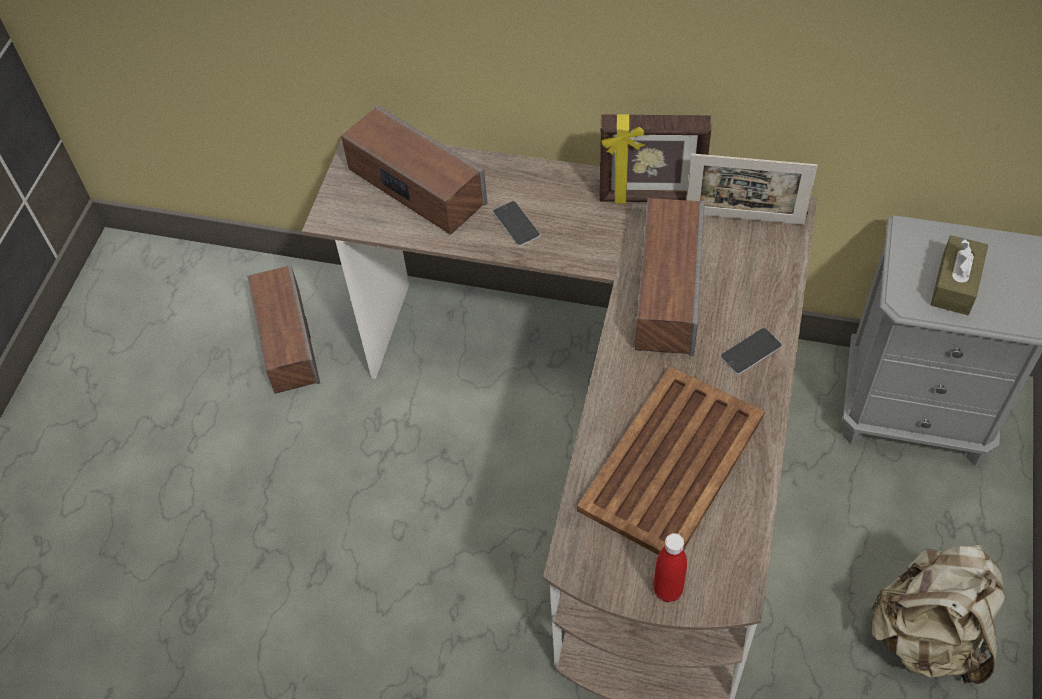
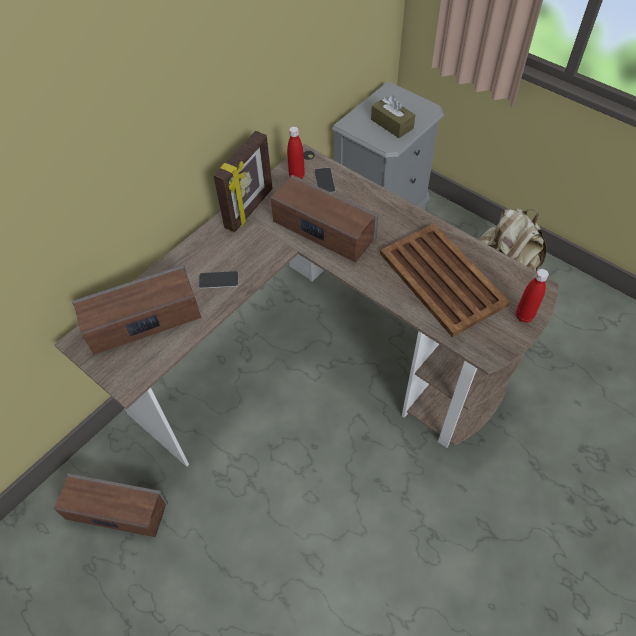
camera: 65 degrees left, 0 degrees up
picture frame [686,153,818,224] -> red bottle [287,126,305,179]
phone [720,328,782,375] -> phone moved to [314,168,336,193]

